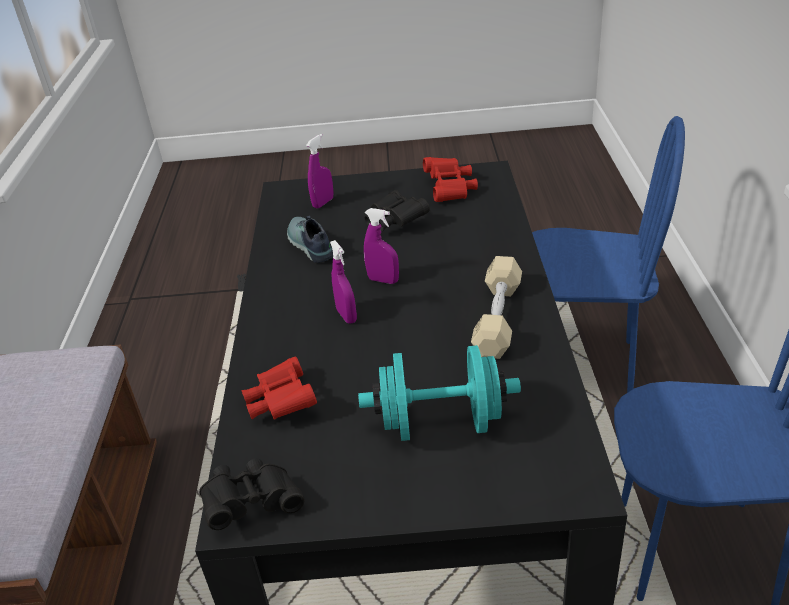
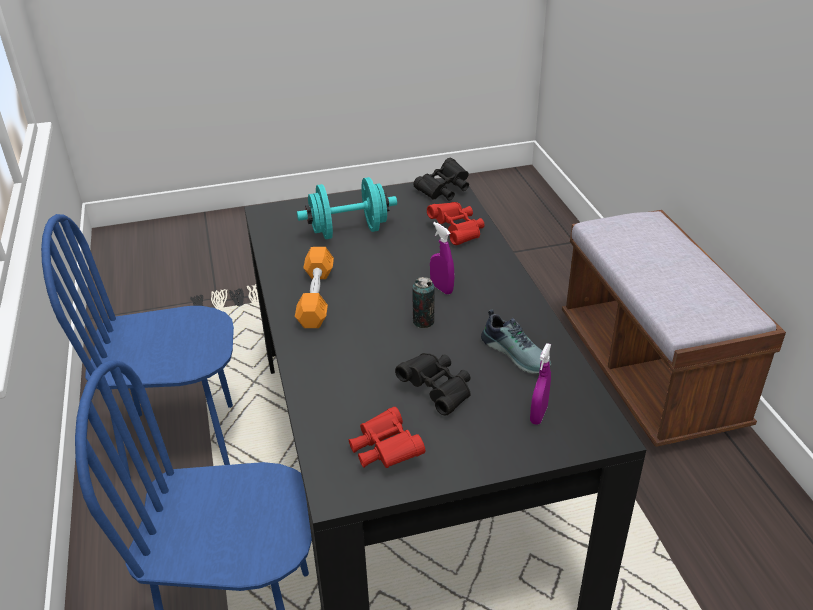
camera: 165 degrees right, 0 degrees up
purple spray bottle [364,208,399,284] -> can [412,277,435,328]
beige dumbbell [471,256,522,359] -> orange dumbbell [295,247,334,328]

